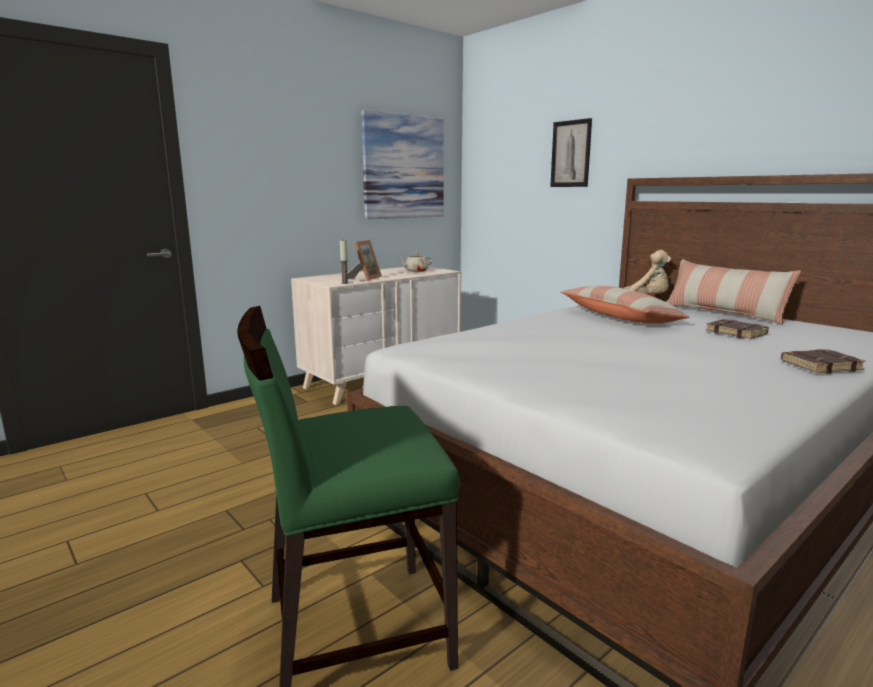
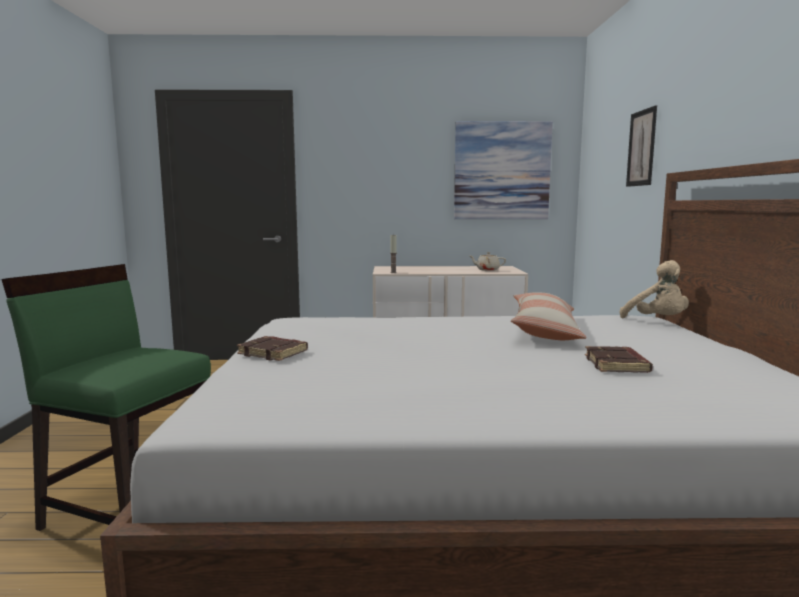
camera: 40 degrees right, 5 degrees down
picture frame [347,240,382,281] -> none
pillow [667,259,801,325] -> none
brown book [781,349,866,374] -> brown book moved to [237,336,308,361]

